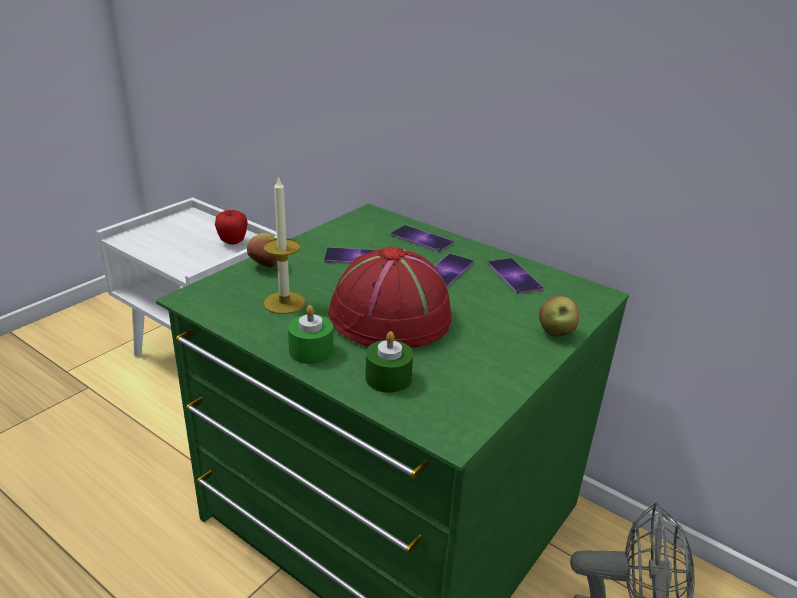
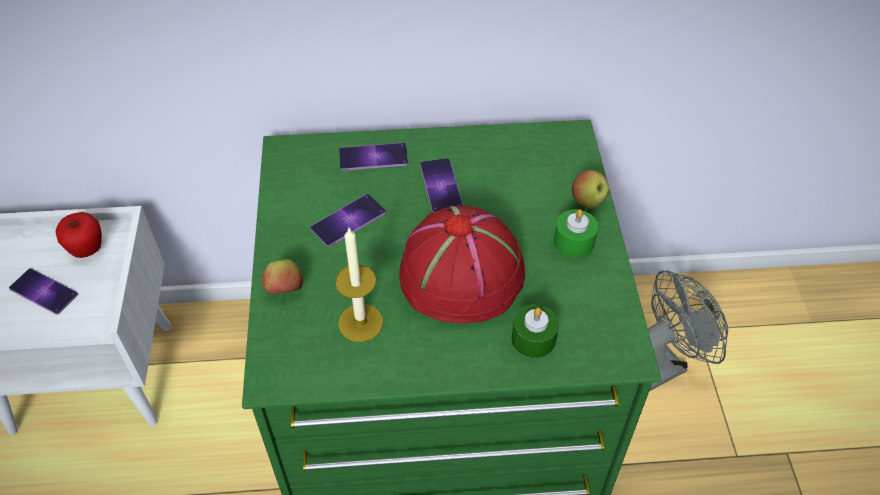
camera: 40 degrees left, 20 degrees up
green candle [288,305,333,364] -> green candle moved to [554,209,598,258]
phone [488,258,543,294] -> phone moved to [9,268,78,315]

